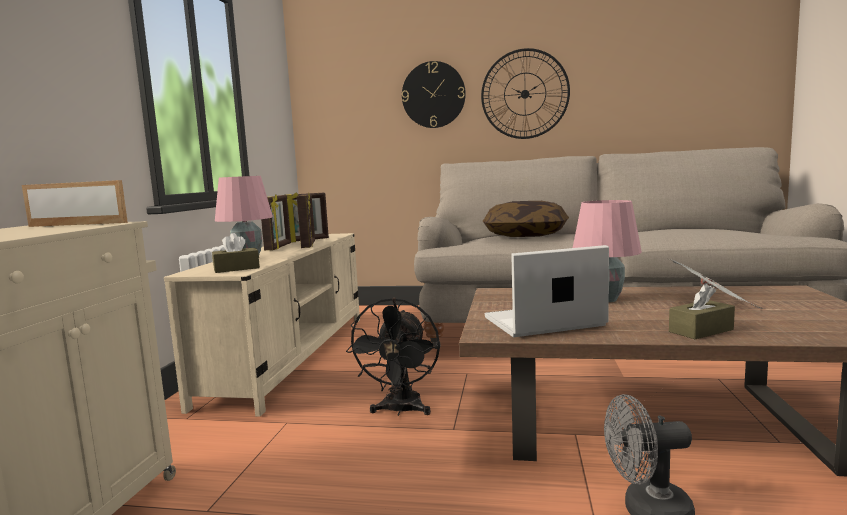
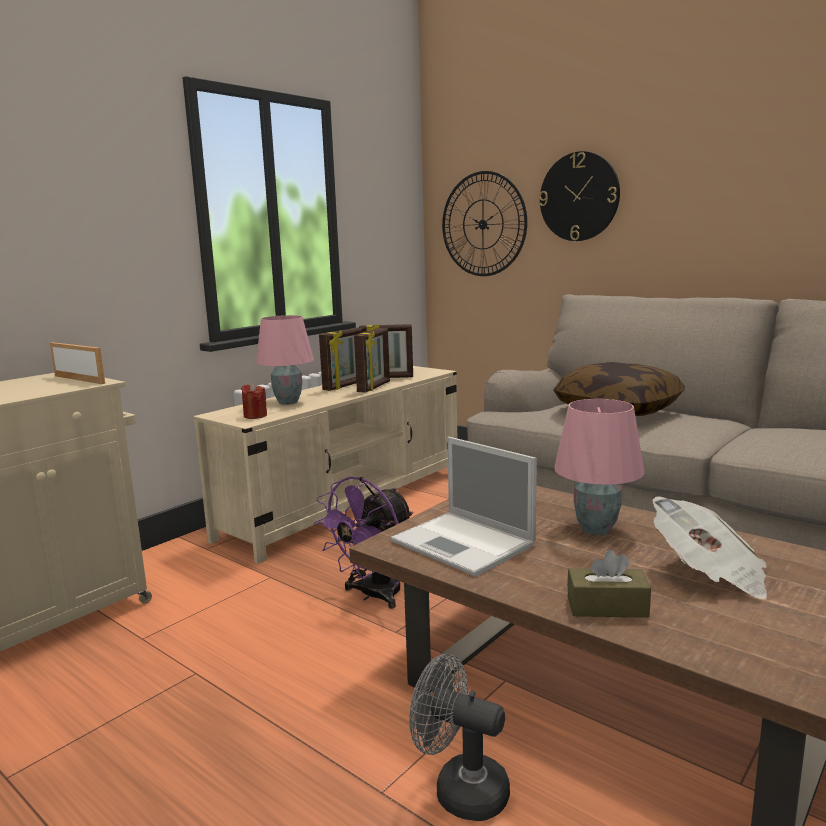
camera: 30 degrees right, 5 degrees up
brown tissue box [212,233,260,273] -> red candle [241,383,267,419]
black fan [346,298,440,416] -> purple fan [314,476,413,609]
wall clock [481,48,570,139] -> wall clock moved to [442,171,527,276]
laptop [485,245,609,337] -> laptop turned 150 degrees counterclockwise [391,437,537,577]

